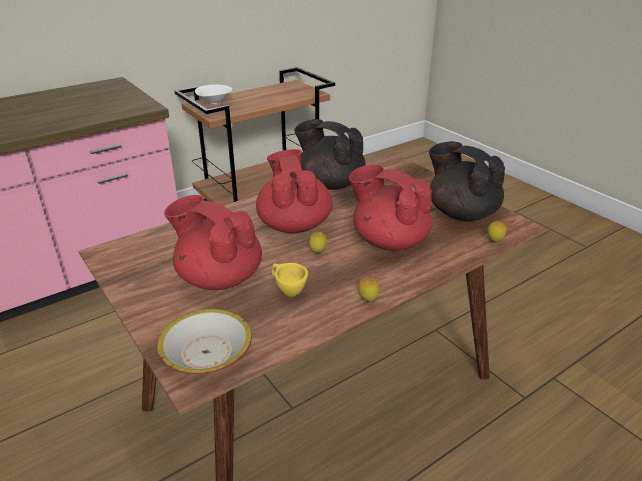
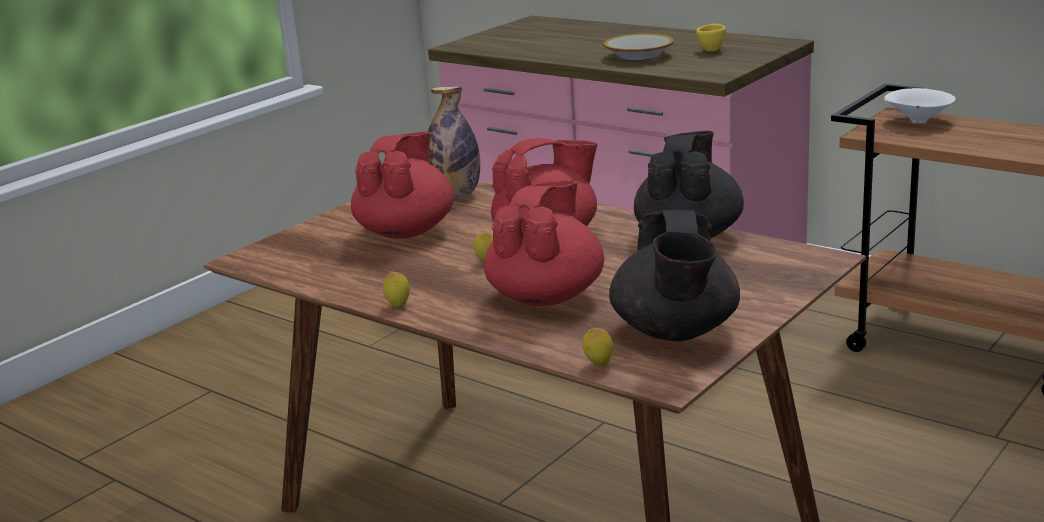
camera: 75 degrees right, 10 degrees down
bowl [157,309,252,375] -> bowl moved to [603,34,674,61]
yellow cup [271,263,308,297] -> yellow cup moved to [696,24,726,52]
black teapot [429,141,505,221] -> black teapot turned 150 degrees clockwise [609,210,740,341]
none -> bottle [428,86,480,198]

